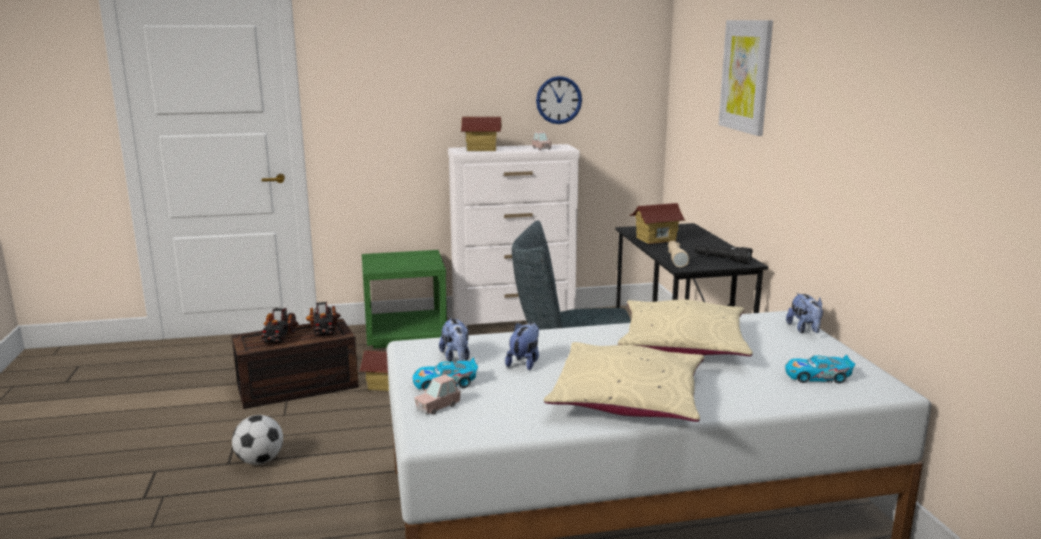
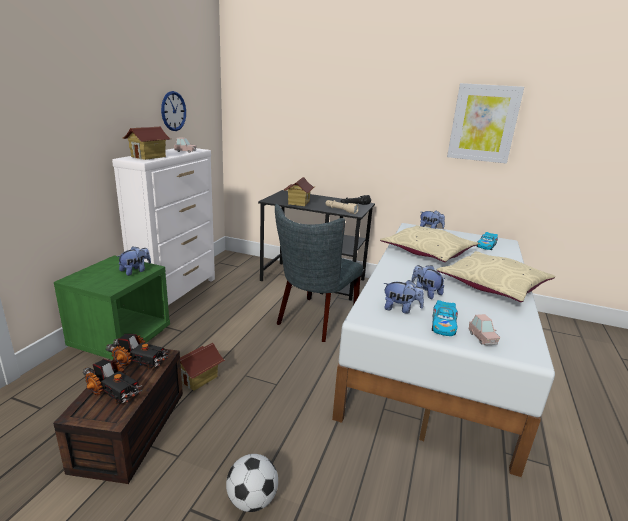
camera: 60 degrees left, 5 degrees up
picture [719,20,773,136] -> picture moved to [447,83,524,164]
none -> plush toy [117,246,151,276]

